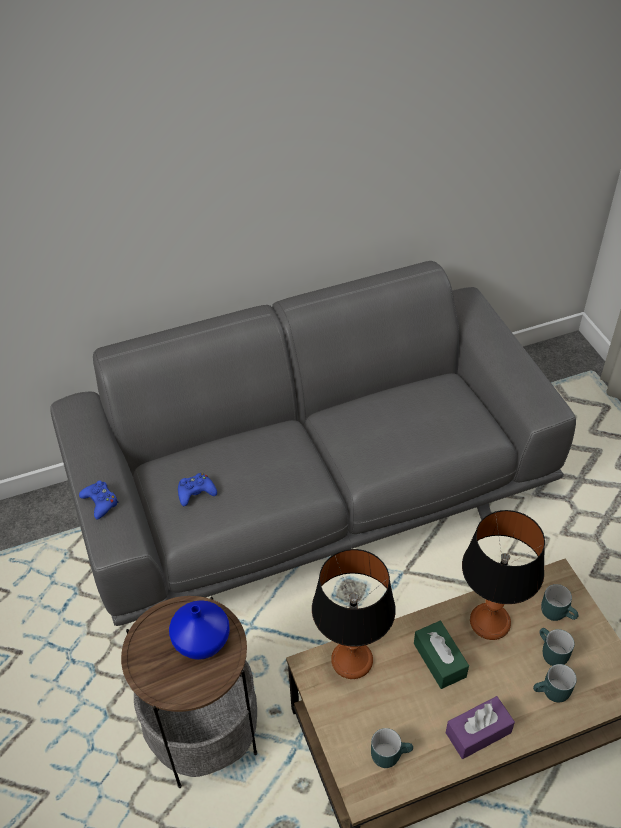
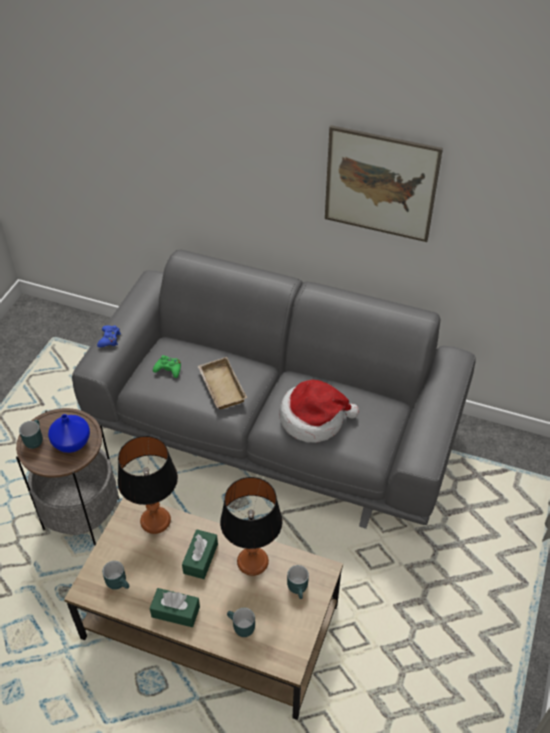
camera: 40 degrees right, 0 degrees up
blue game controller [178,473,217,506] -> green game controller [153,355,181,378]
purple tissue box [446,696,515,759] -> green tissue box [150,588,200,627]
turquoise mug [540,628,575,666] -> turquoise mug moved to [19,420,43,449]
none -> beige tray [197,357,247,409]
none -> hat [279,380,359,443]
none -> picture [325,125,443,242]

